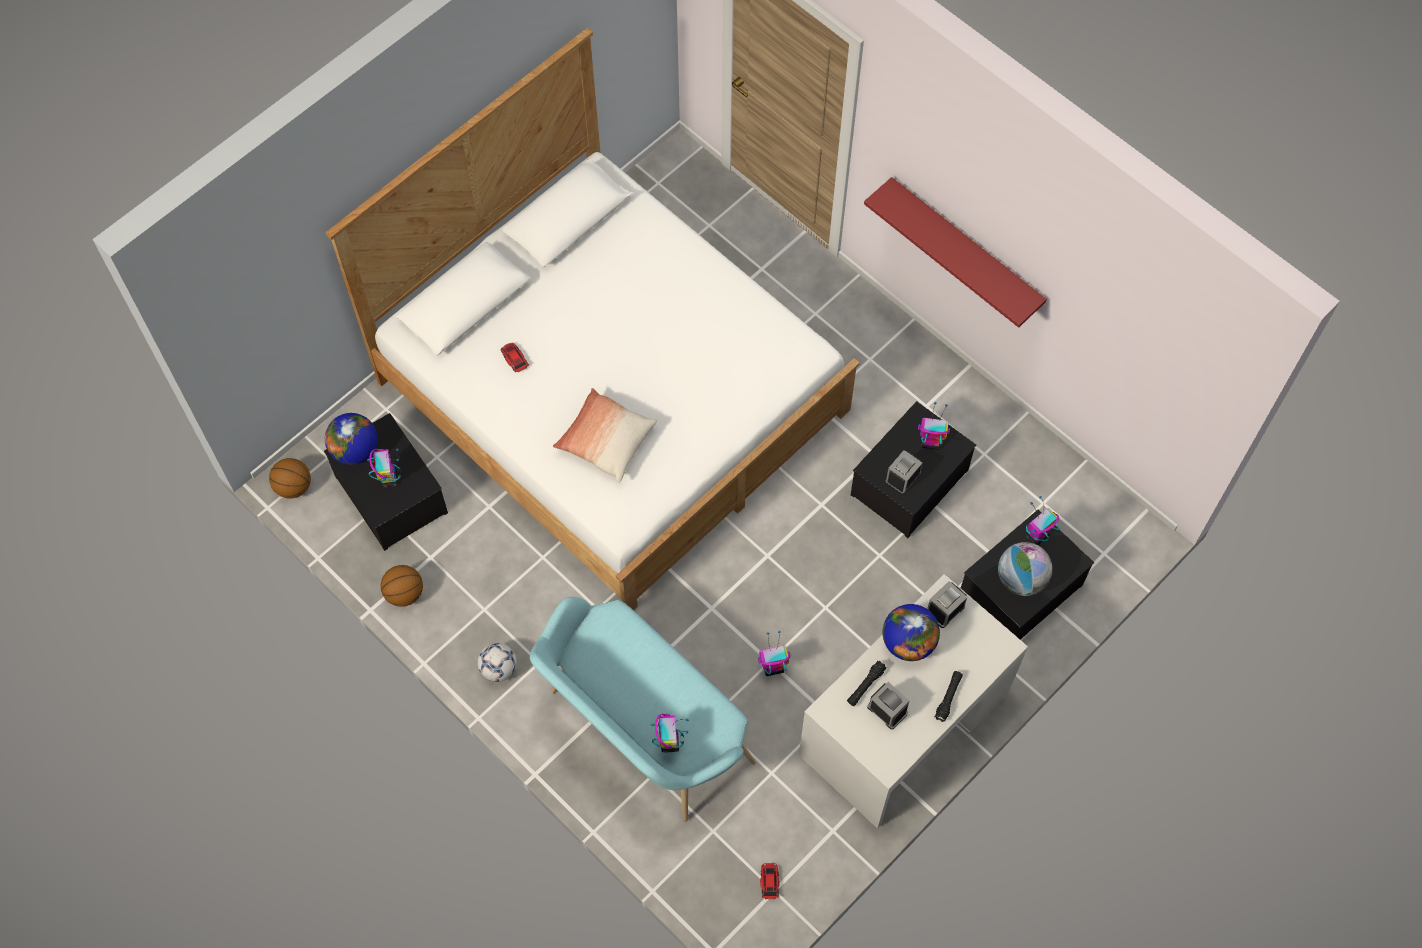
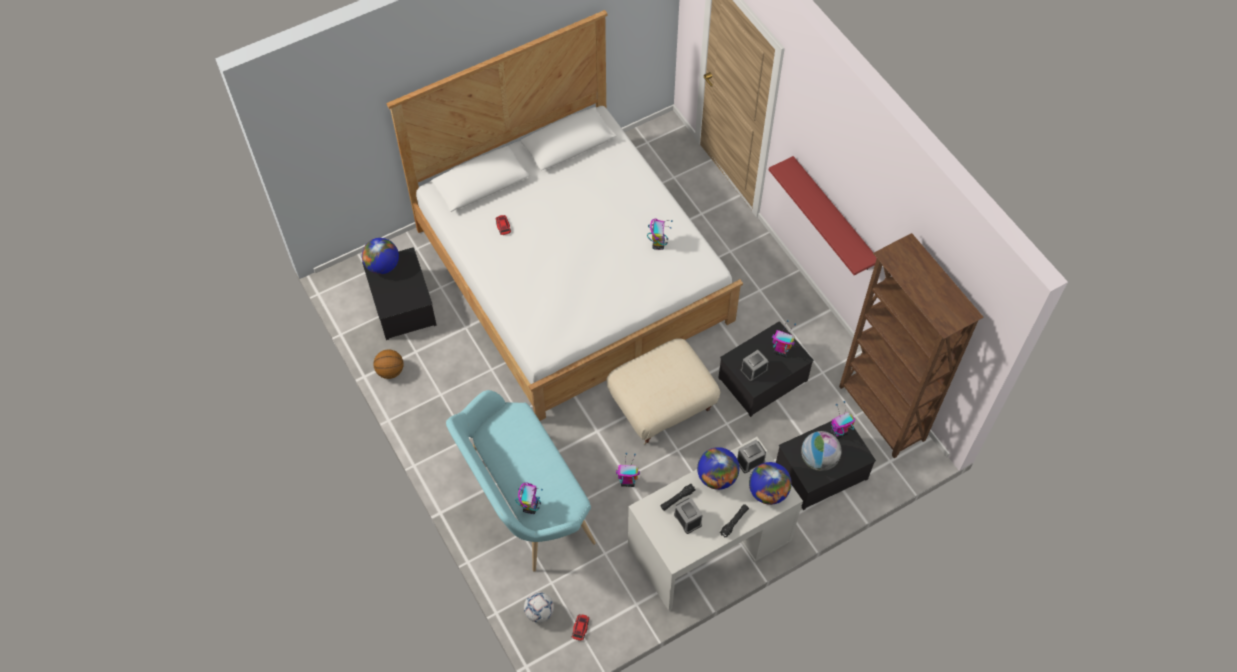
camera: 15 degrees right, 5 degrees down
basketball [269,458,311,498] -> none
toy robot [367,448,401,487] -> toy robot moved to [647,219,673,250]
football [478,643,517,682] -> football moved to [524,592,554,623]
pillow [553,388,657,482] -> none
none -> beige ottoman [606,338,720,445]
none -> globe [749,462,792,505]
none -> brown bookcase [839,233,984,458]

